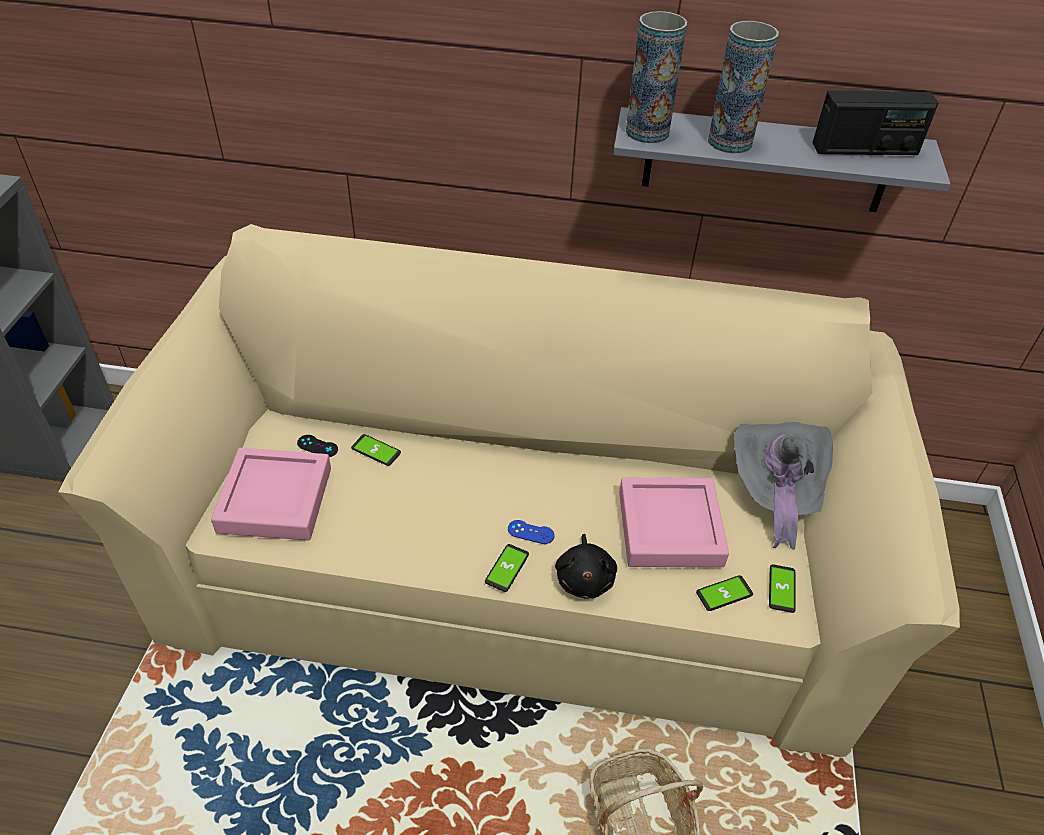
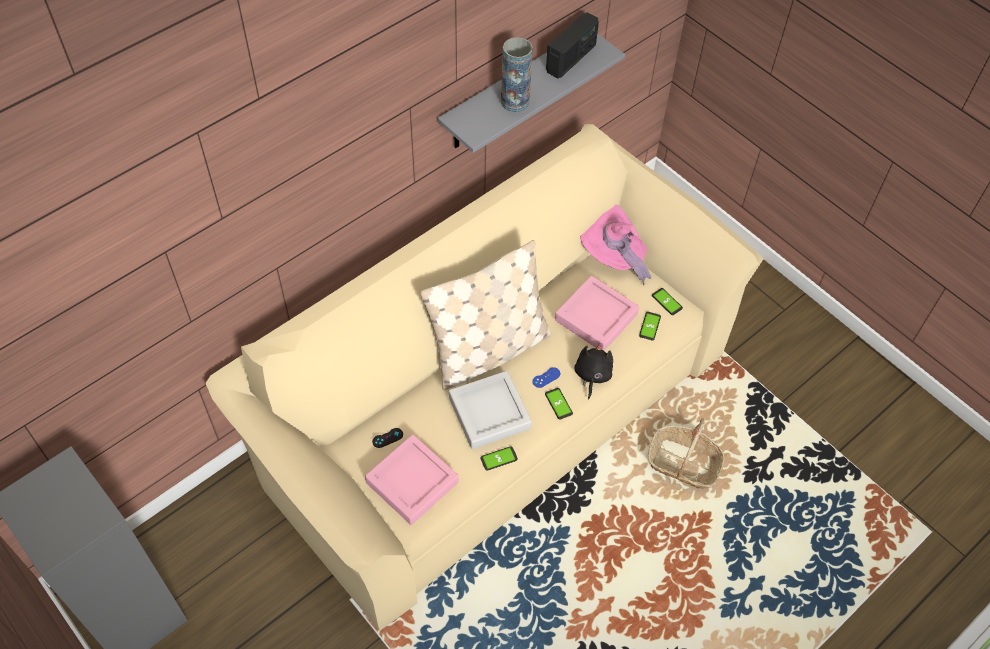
camera: 50 degrees left, 10 degrees up
phone [351,434,401,466] -> phone moved to [480,446,518,471]
black plush toy [555,534,617,599] -> black plush toy turned 120 degrees counterclockwise [574,343,613,400]
vase [626,11,687,143] -> none
grey hat [734,422,833,550] -> pink hat [580,204,651,285]
none -> beige pillow [420,240,551,390]
none -> grey tray [449,371,532,449]

